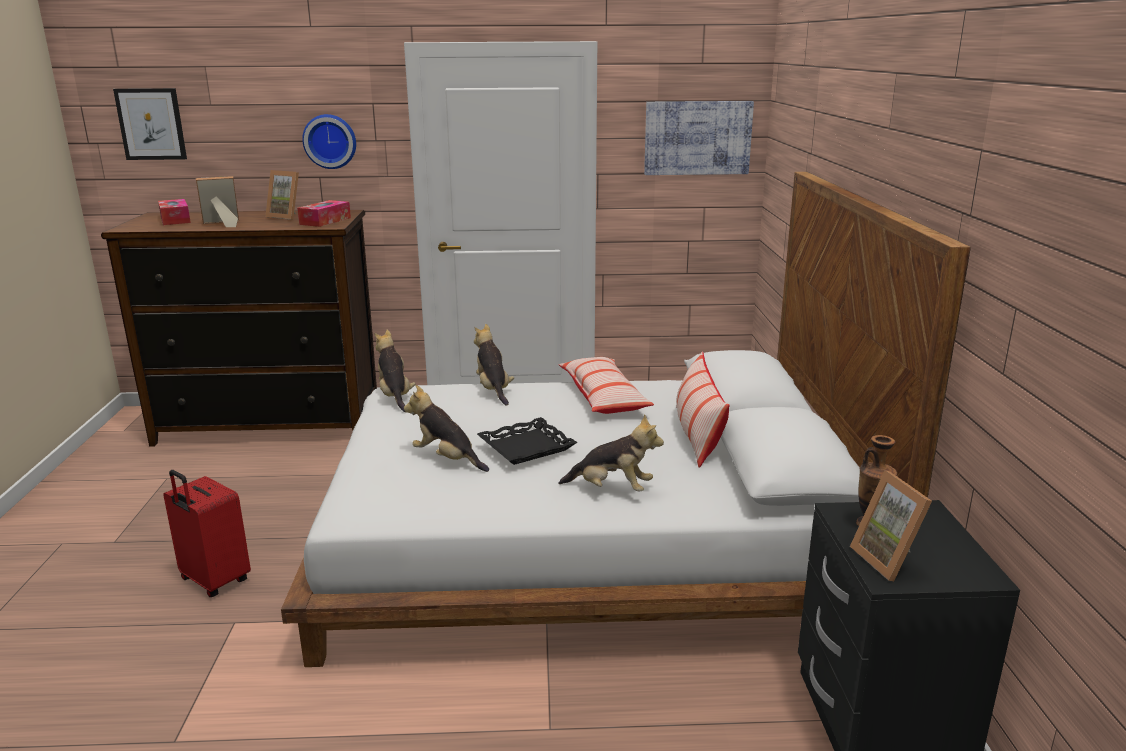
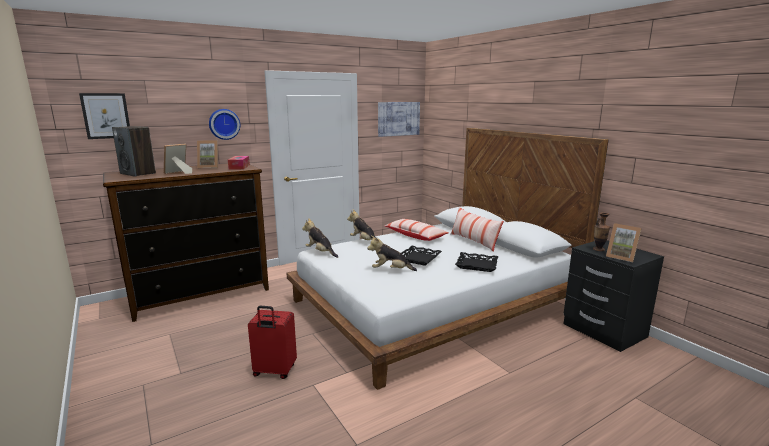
camera: 30 degrees left, 5 degrees down
tissue box [158,199,191,225] -> speaker [112,126,156,177]
plush toy [559,414,664,492] -> black tray [455,252,498,272]

